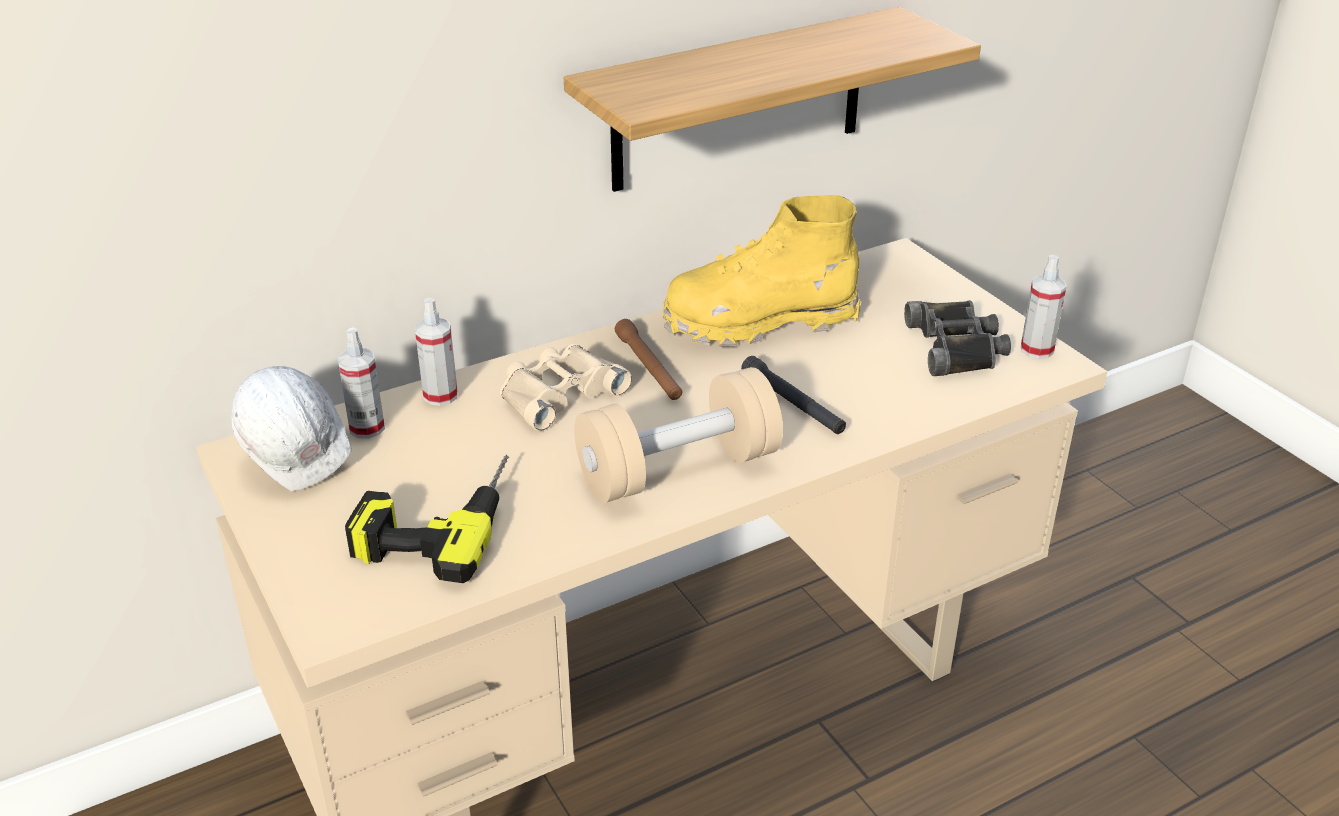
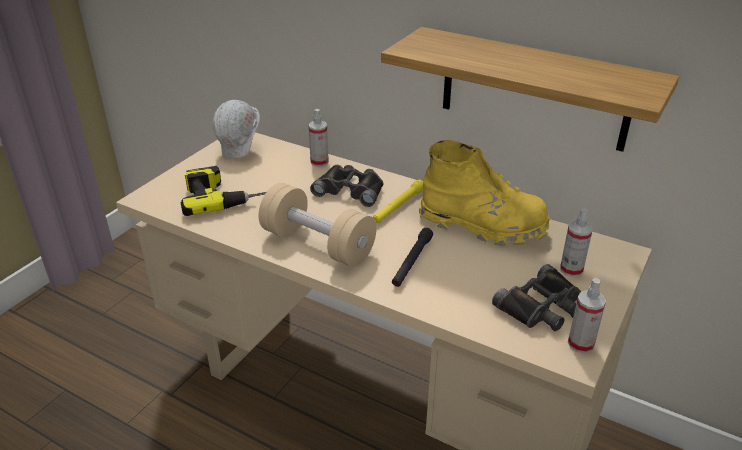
camera: 60 degrees right, 0 degrees up
spray bottle [338,328,385,438] -> spray bottle moved to [560,208,593,277]
beige binoculars [500,344,632,431] -> black binoculars [310,165,384,207]
brown flashlight [615,319,682,400] -> yellow flashlight [373,180,423,223]
yellow boot [662,195,862,347] -> yellow boot turned 150 degrees clockwise [419,140,550,246]

